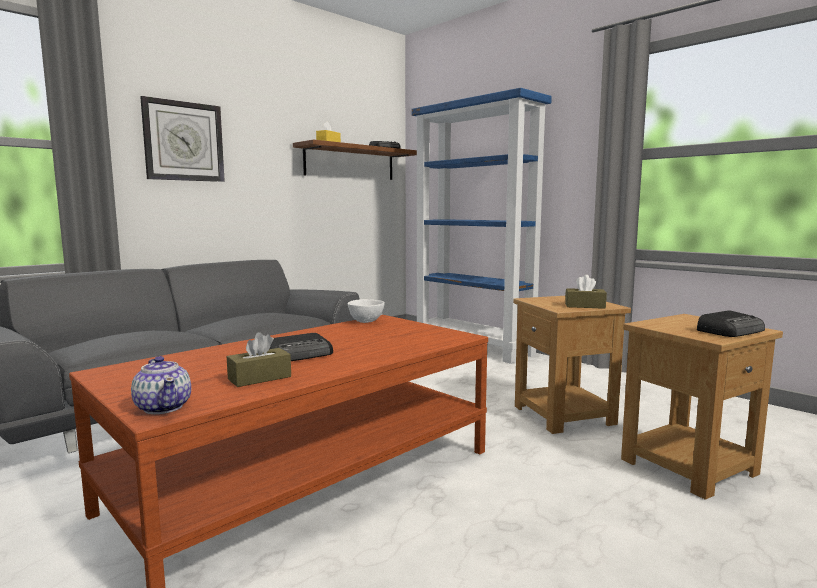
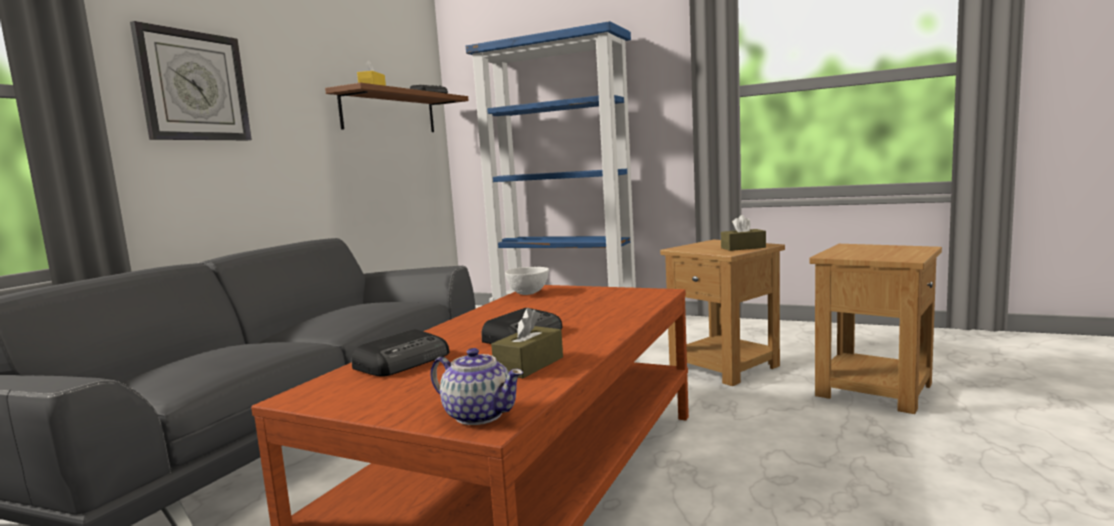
camera: 20 degrees left, 0 degrees up
radio [697,310,765,337] -> radio moved to [352,329,449,377]

